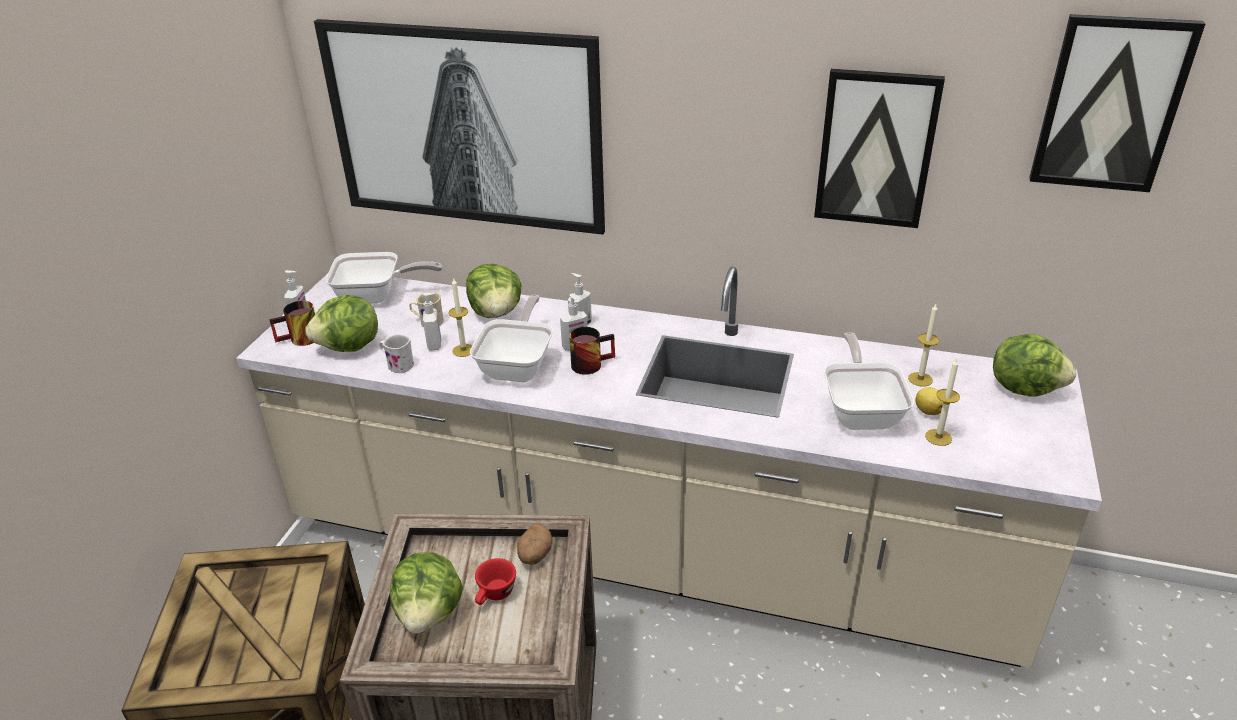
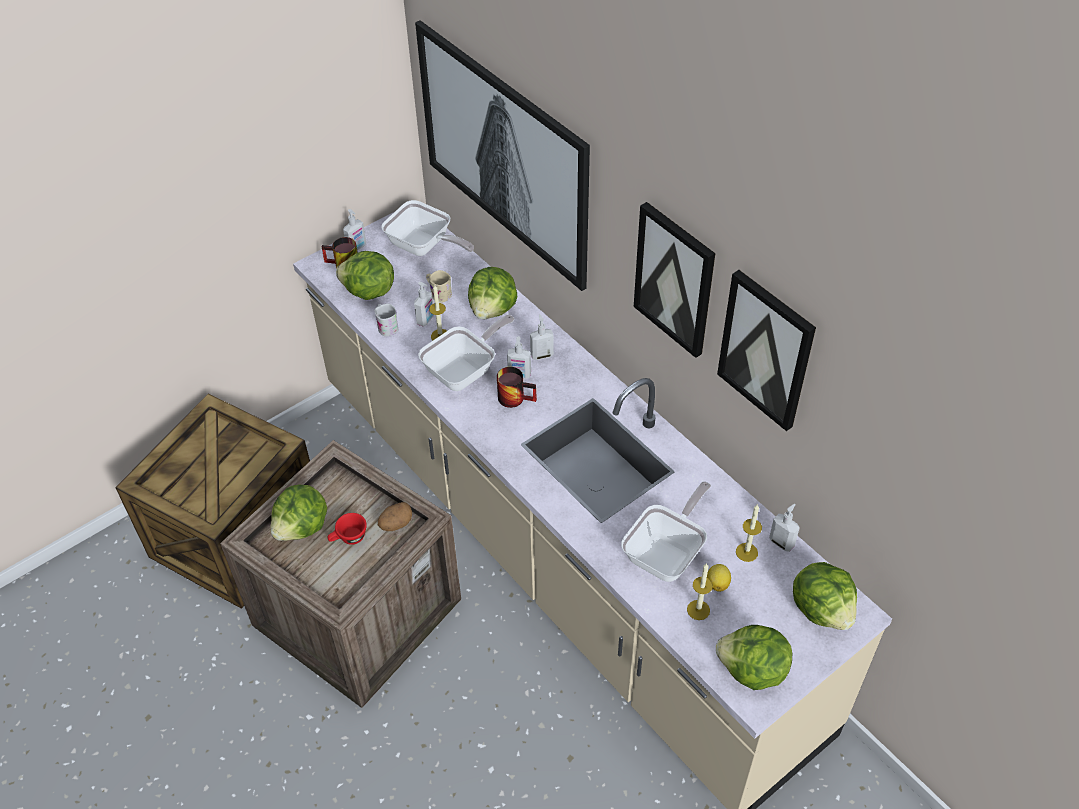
camera: 35 degrees right, 15 degrees up
picture [1029,14,1205,192] -> picture moved to [634,202,715,358]
none -> lettuce [716,625,792,690]
none -> soap dispenser [769,504,800,552]

